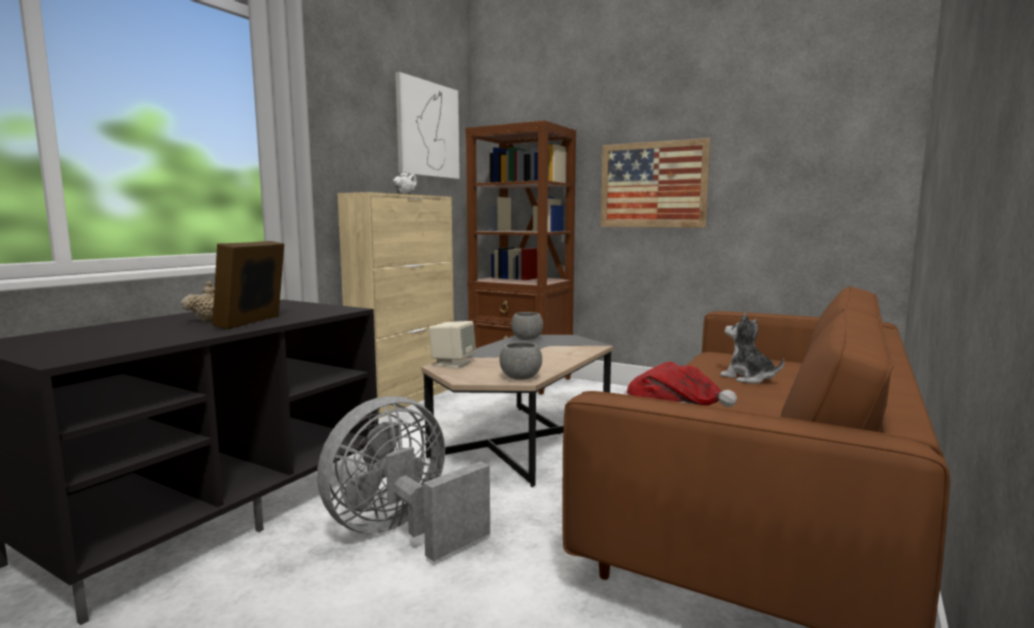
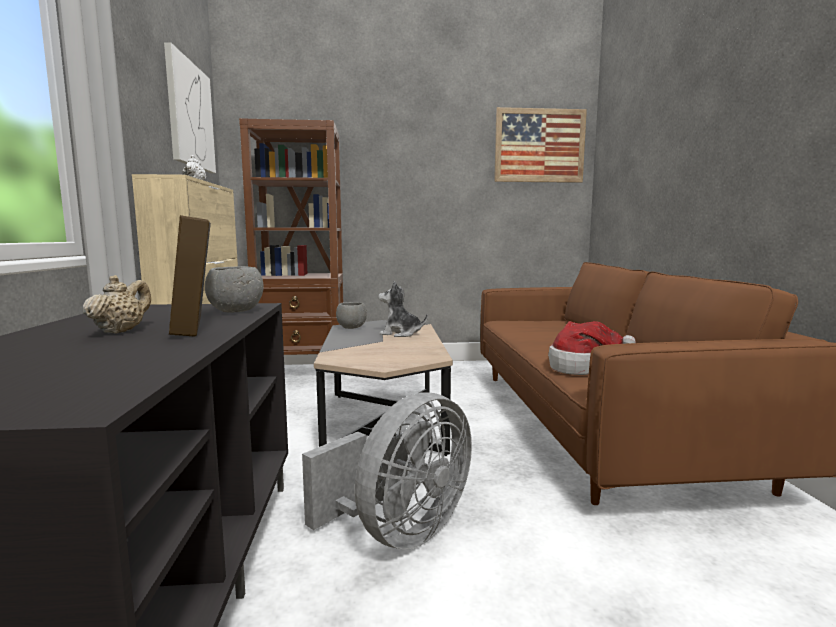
camera: 35 degrees left, 0 degrees up
grey fan [317,396,490,562] -> grey fan turned 150 degrees counterclockwise [302,392,472,550]
beige speaker [429,321,476,368] -> none
grey bowl [500,342,542,380] -> grey bowl moved to [205,266,264,313]
picture [601,138,711,228] -> picture moved to [494,107,587,183]
plush toy [720,313,784,384] -> plush toy moved to [378,281,428,337]

